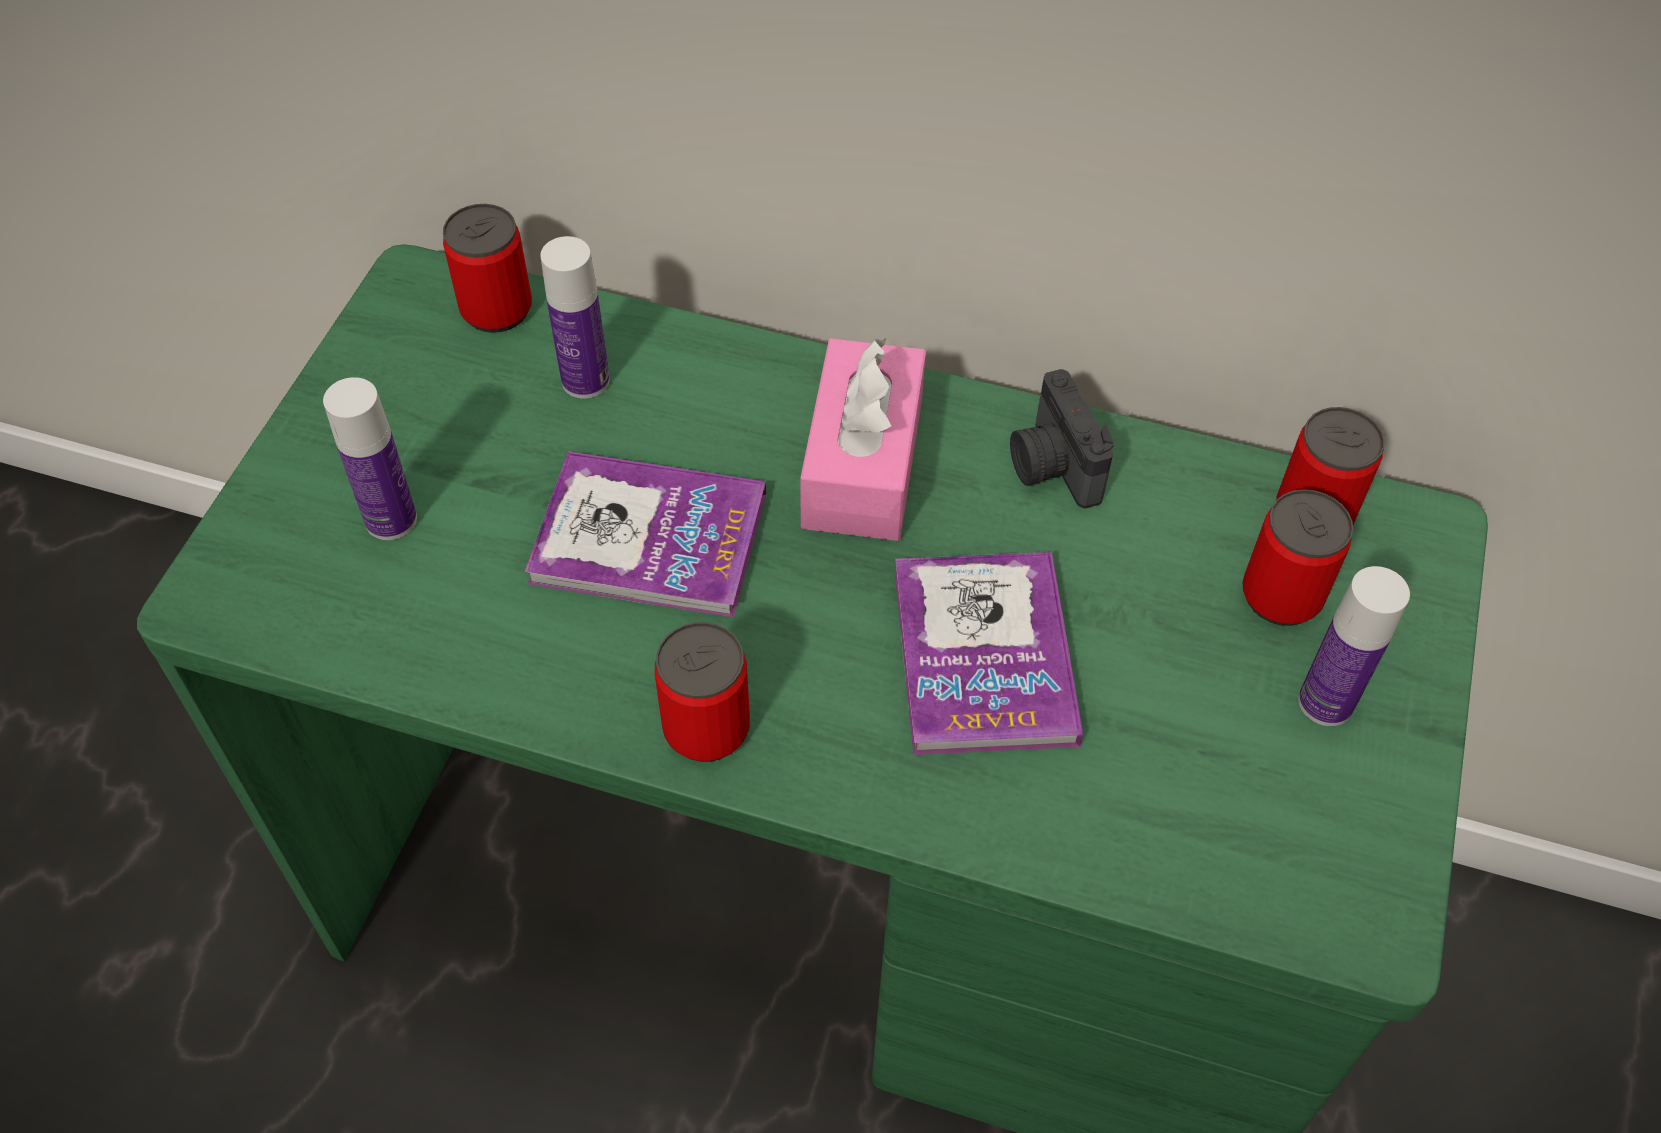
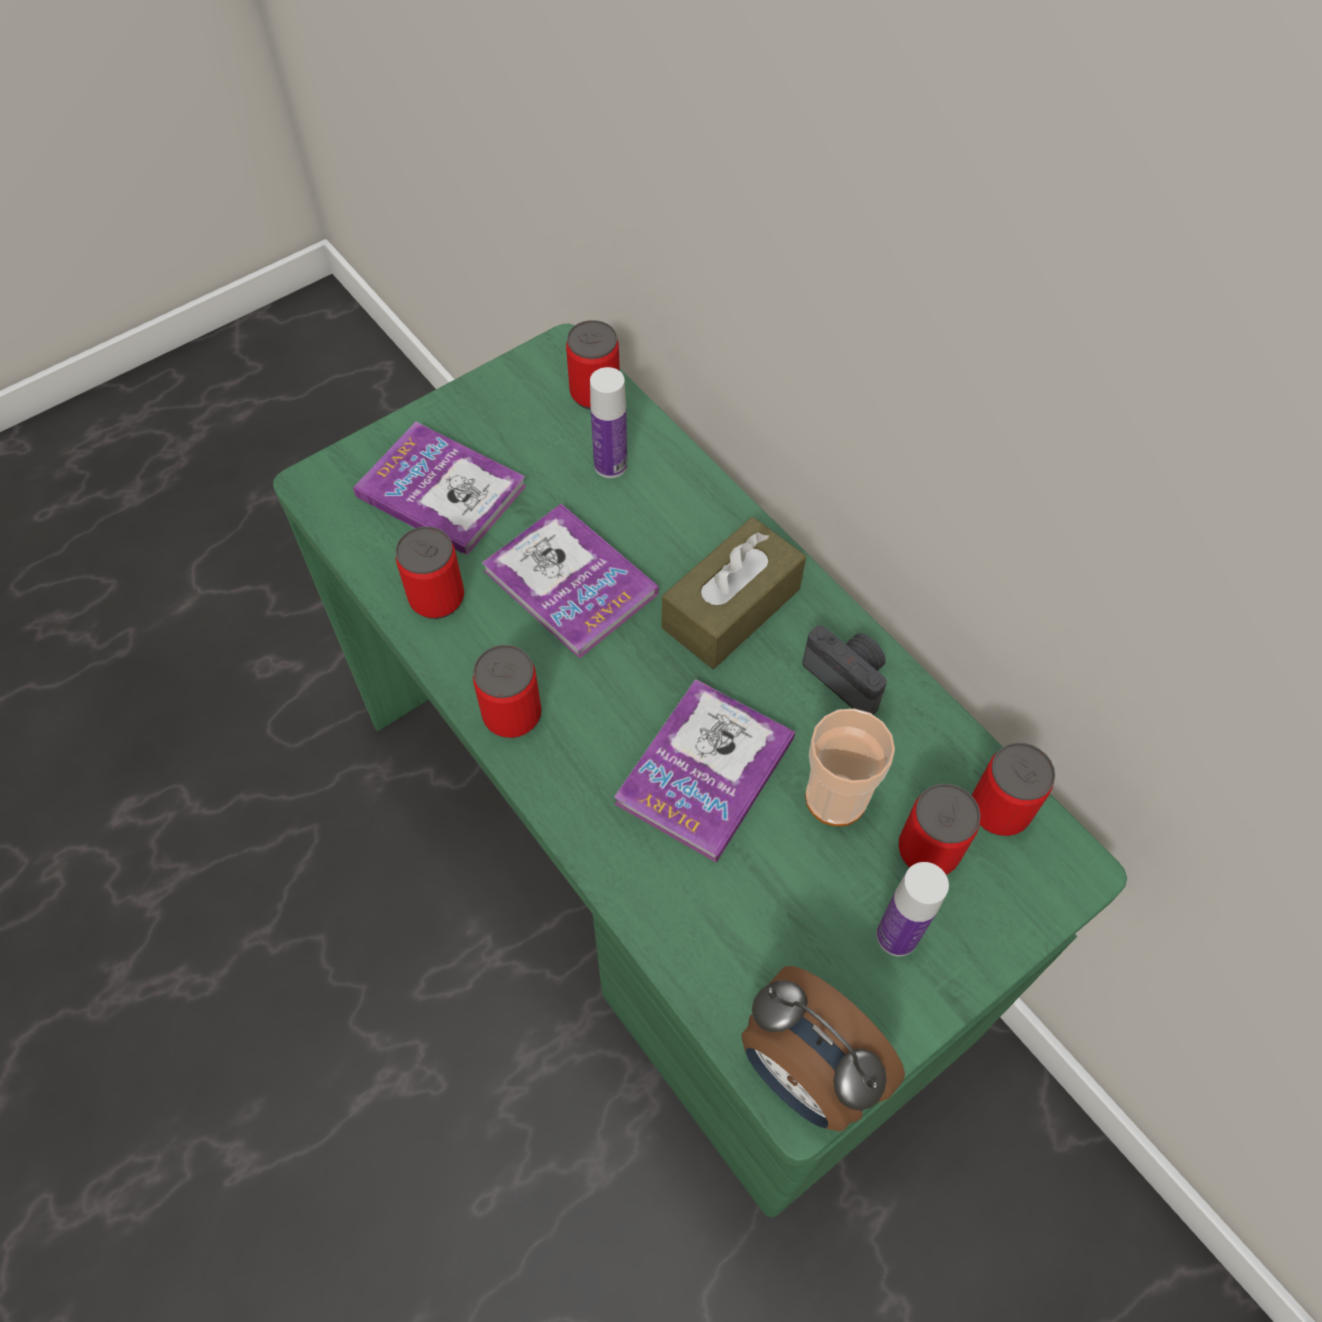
camera: 35 degrees right, 5 degrees up
bottle [323,377,417,540] -> book [353,422,527,556]
pink tissue box [800,338,926,541] -> brown tissue box [662,517,806,669]
camera [1010,369,1114,508] -> camera turned 120 degrees clockwise [802,625,887,714]
none -> can [396,526,464,619]
none -> alarm clock [741,966,905,1132]
none -> cup [805,709,895,826]

